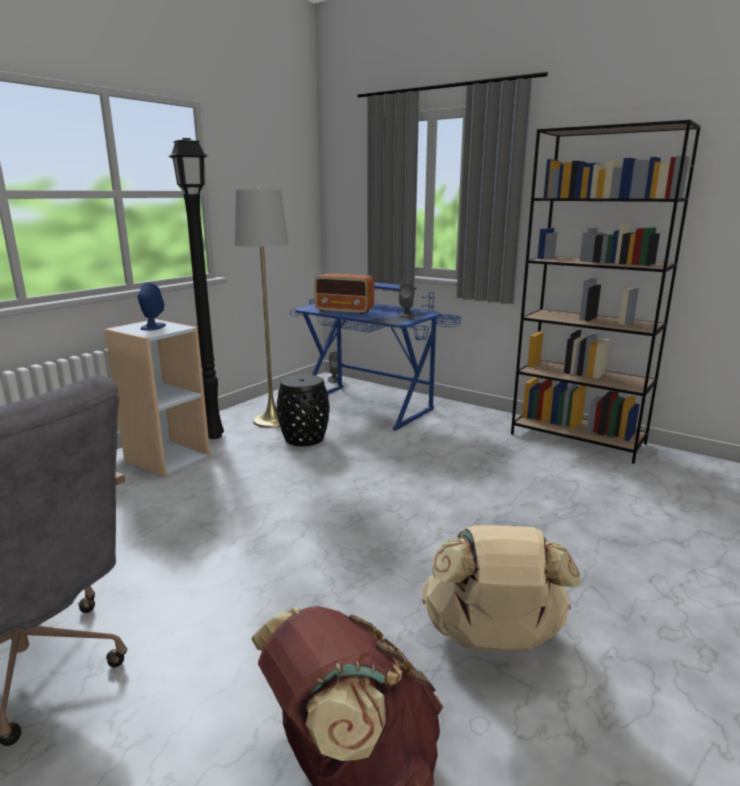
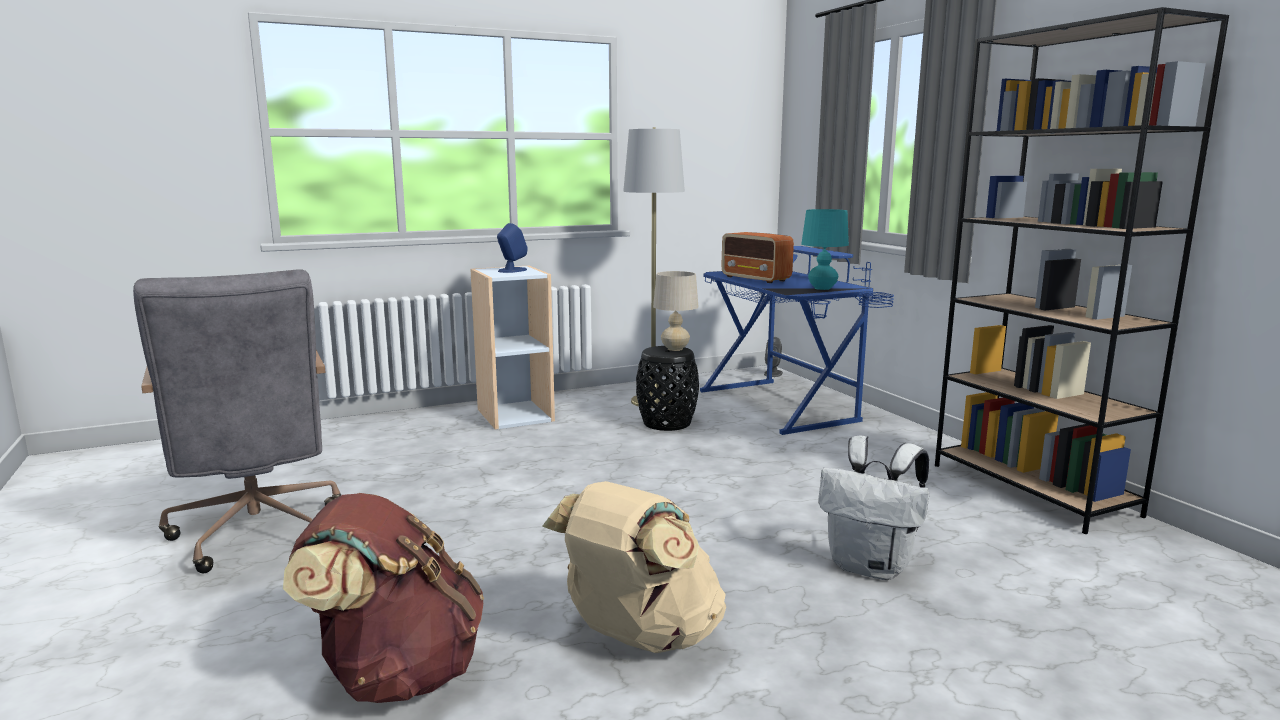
camera: 30 degrees right, 5 degrees down
black floor lamp [168,138,224,439] -> none
grey speaker [398,278,415,318] -> turquoise table lamp [801,209,849,290]
none -> beige table lamp [653,271,698,351]
none -> white backpack [818,436,929,580]

